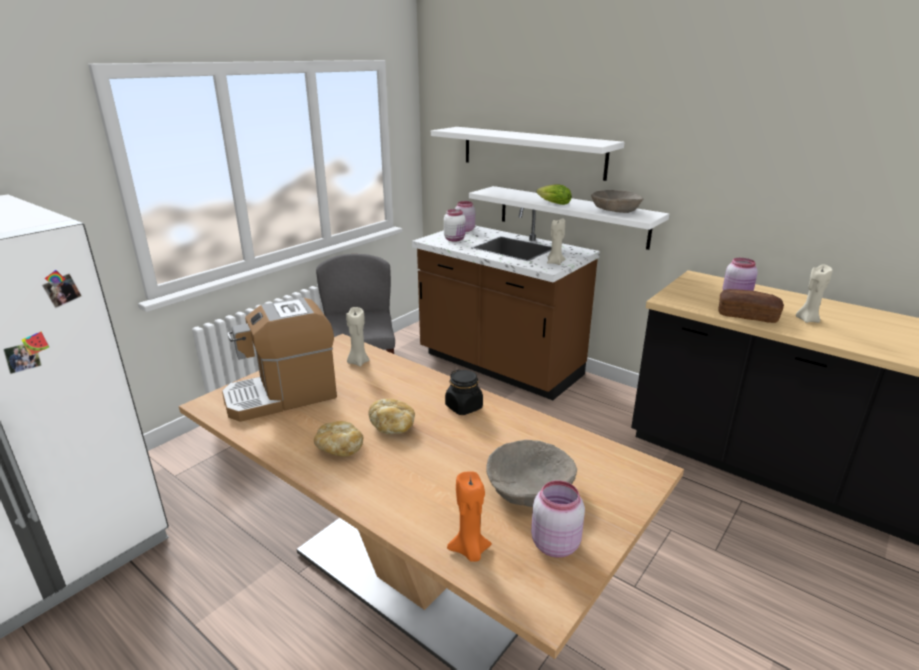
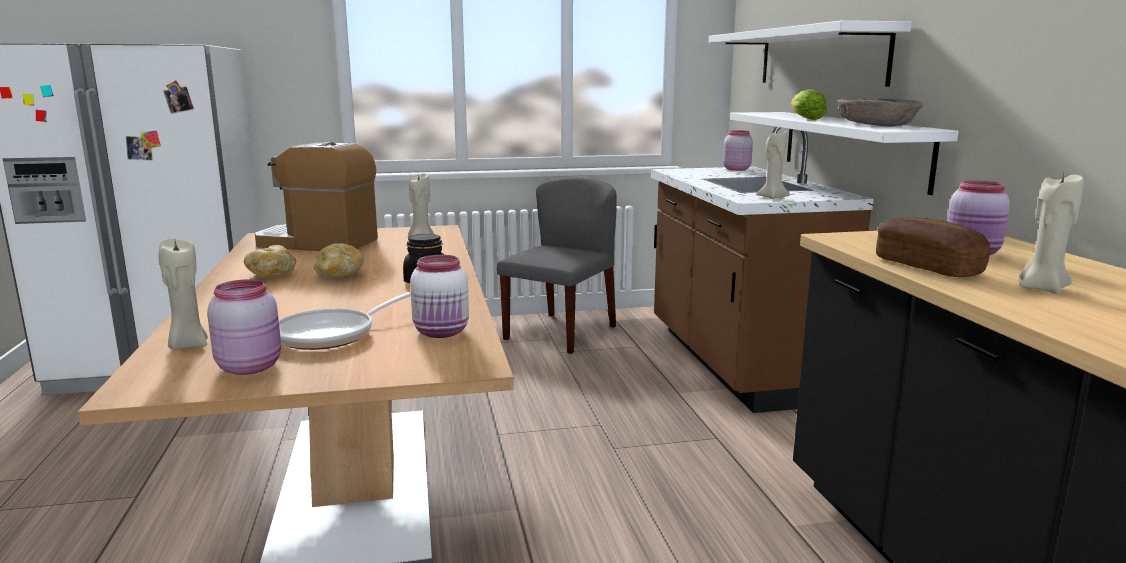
camera: 40 degrees right, 10 degrees down
white jar [444,209,466,242] -> white jar moved to [410,255,469,338]
orange candle [447,471,492,562] -> beige candle [159,239,208,350]
beige bowl [486,440,577,507] -> frying pan [279,292,411,350]

